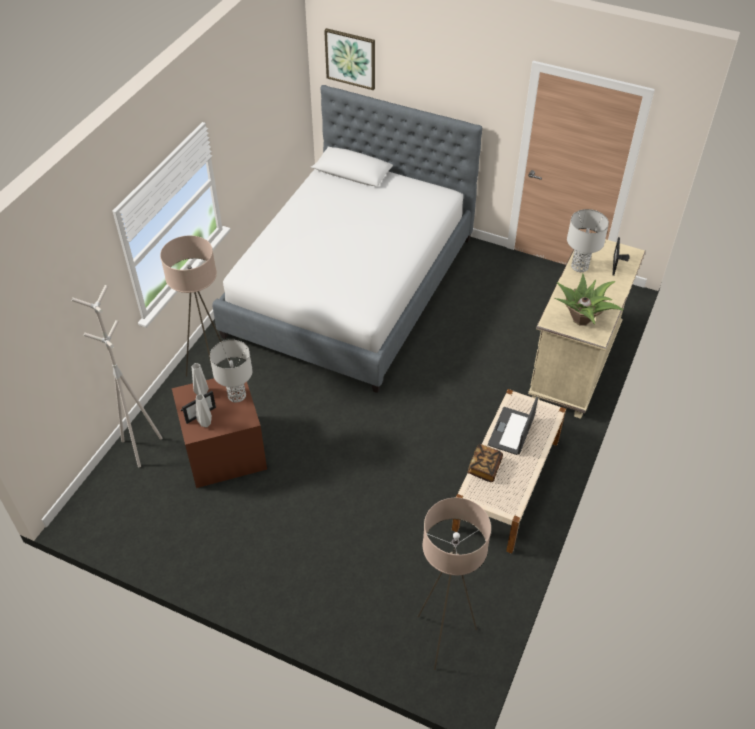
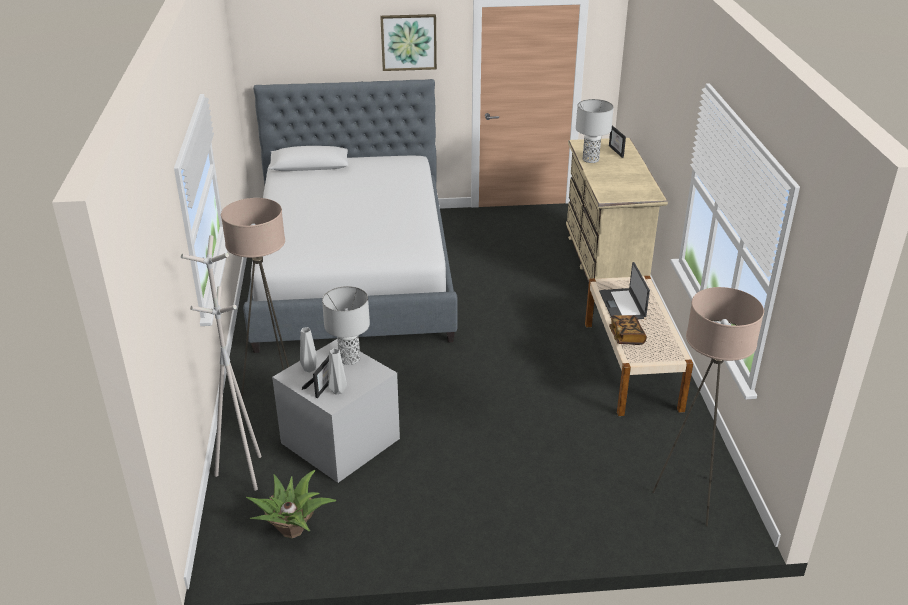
camera: 30 degrees left, 15 degrees down
brown storage box [172,378,267,488] -> grey storage box [272,339,400,483]
picture [324,28,375,90] -> picture moved to [380,14,437,71]
potted plant [554,273,623,325] -> potted plant moved to [246,470,336,538]

